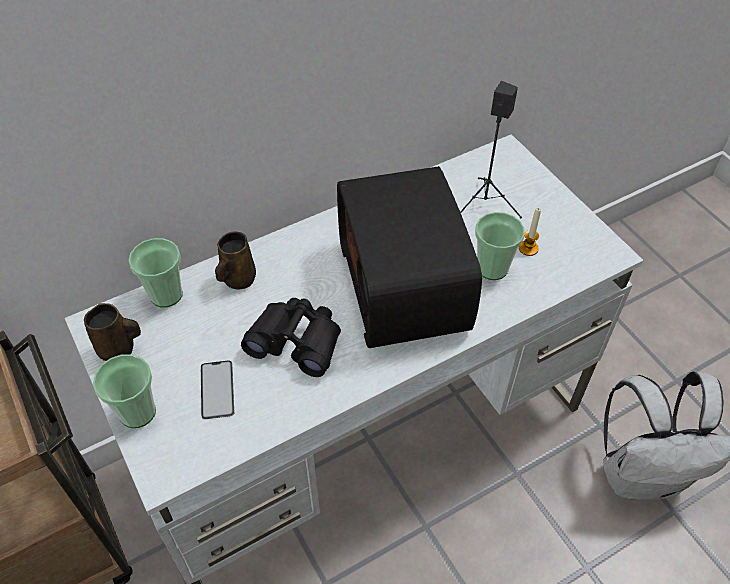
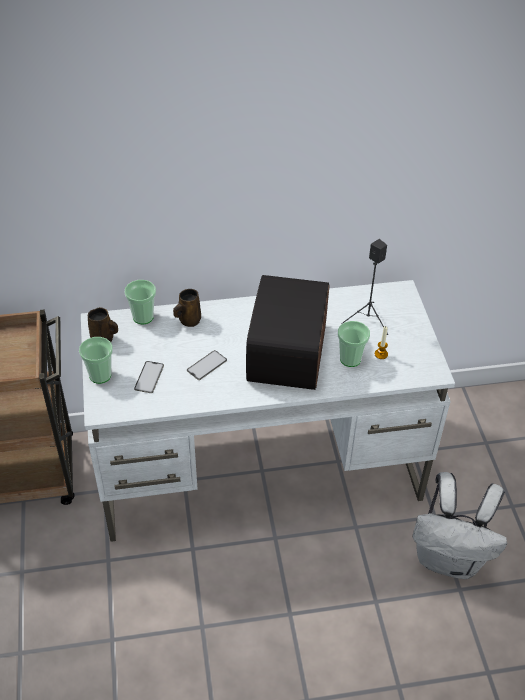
camera: 20 degrees right, 5 degrees down
black binoculars [241,298,341,377] -> phone [187,350,227,380]

